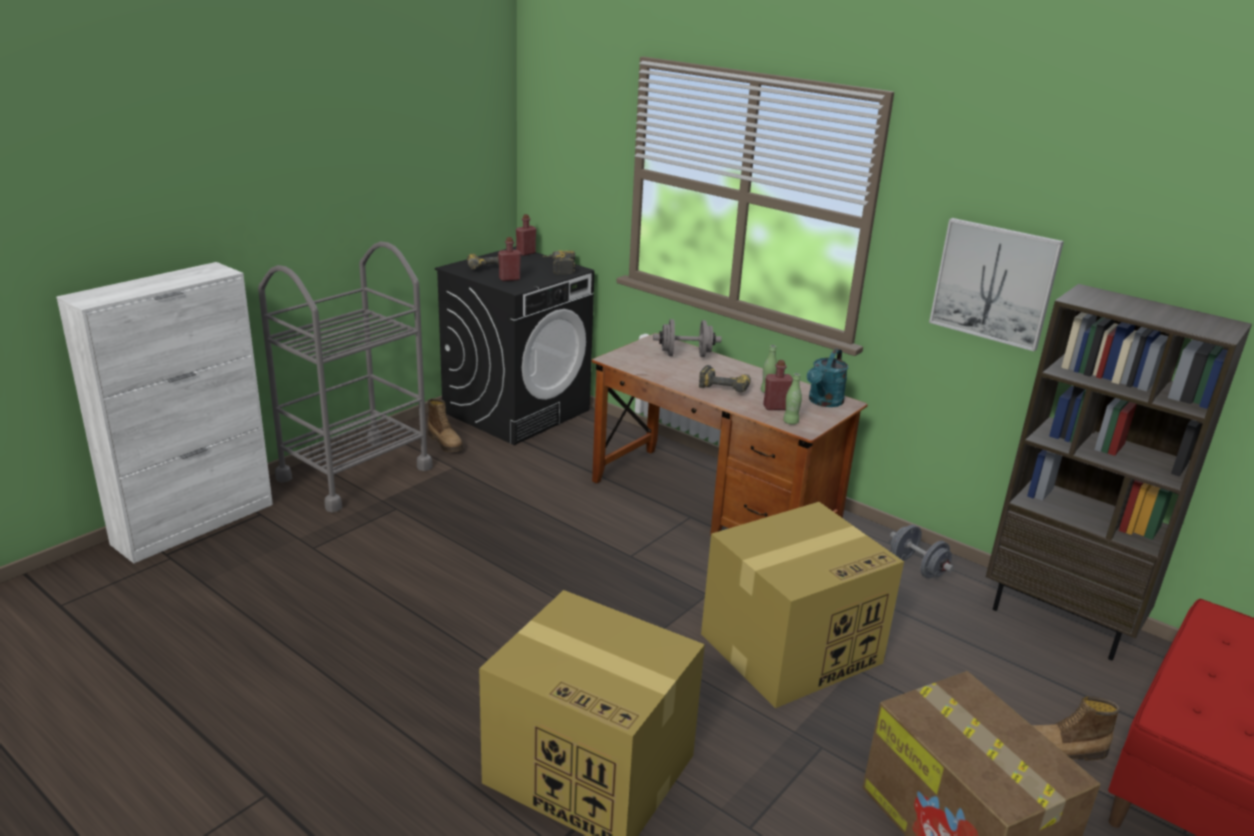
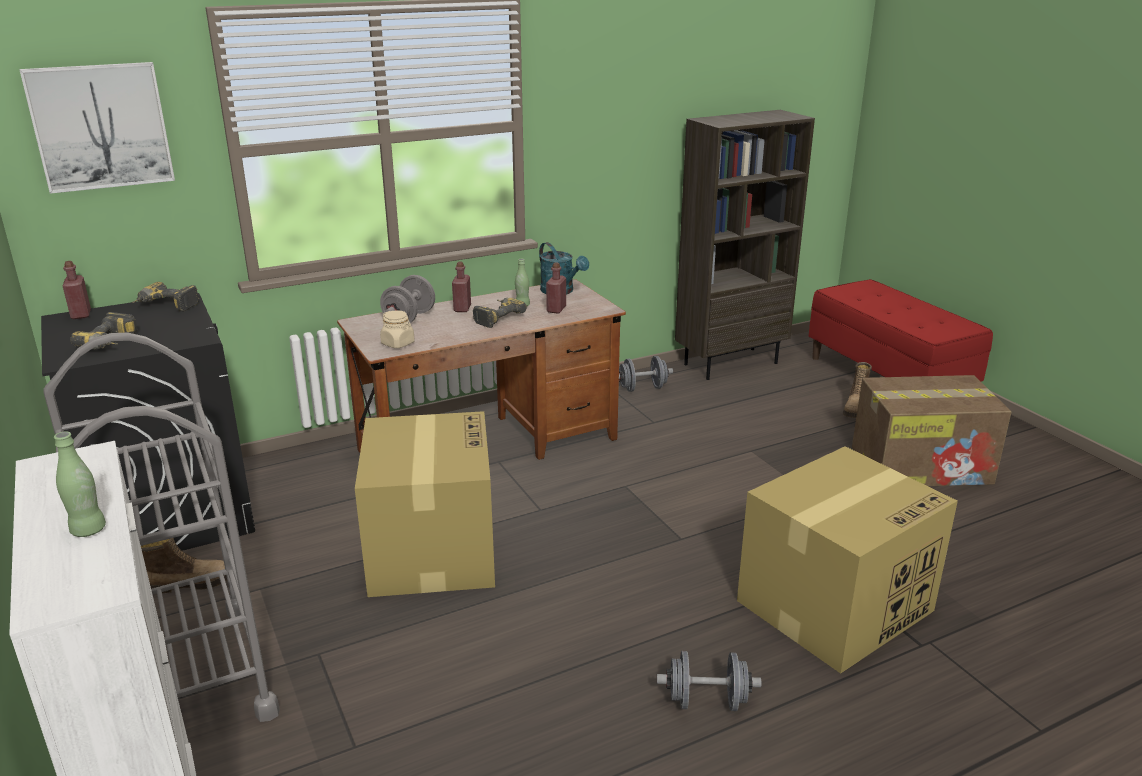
camera: 65 degrees left, 0 degrees up
red bottle [498,237,521,281] -> red bottle moved to [452,262,471,312]
cardboard box [701,502,904,708] -> cardboard box moved to [355,411,495,597]
green bottle [783,373,802,425] -> green bottle moved to [54,432,106,537]
picture [929,218,1064,351] -> picture moved to [20,62,175,194]
none -> beige jar [380,311,415,348]
none -> grey dumbbell [657,651,762,711]

